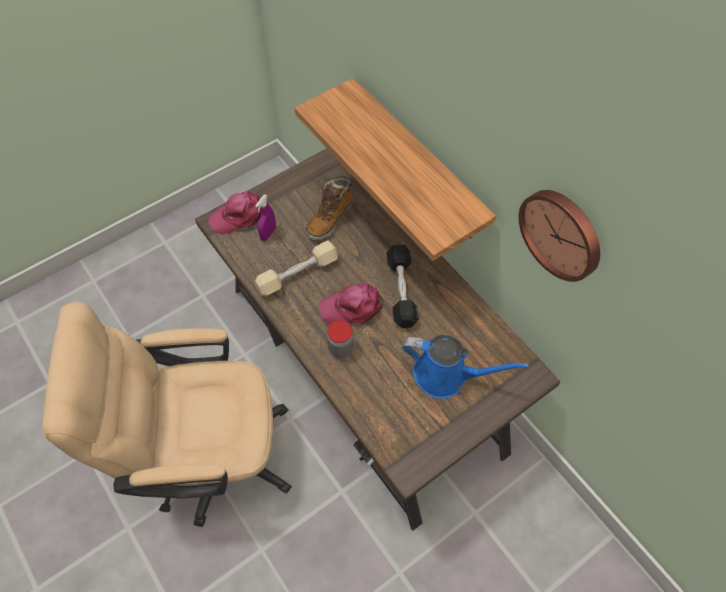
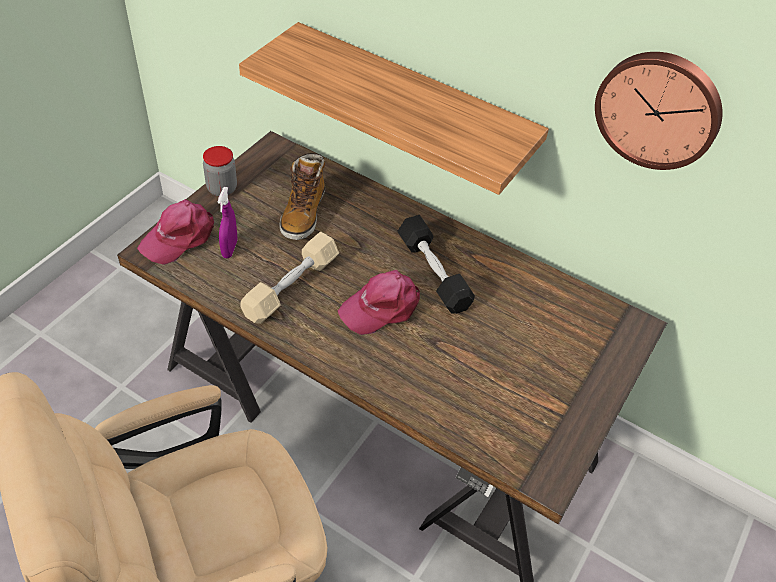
camera: 25 degrees left, 10 degrees down
jar [327,320,354,358] -> jar moved to [203,146,237,196]
blue watering can [402,335,529,399] -> none

